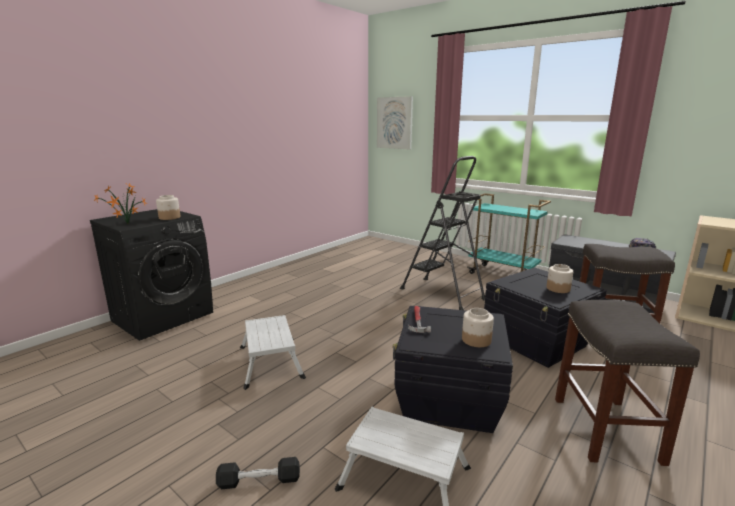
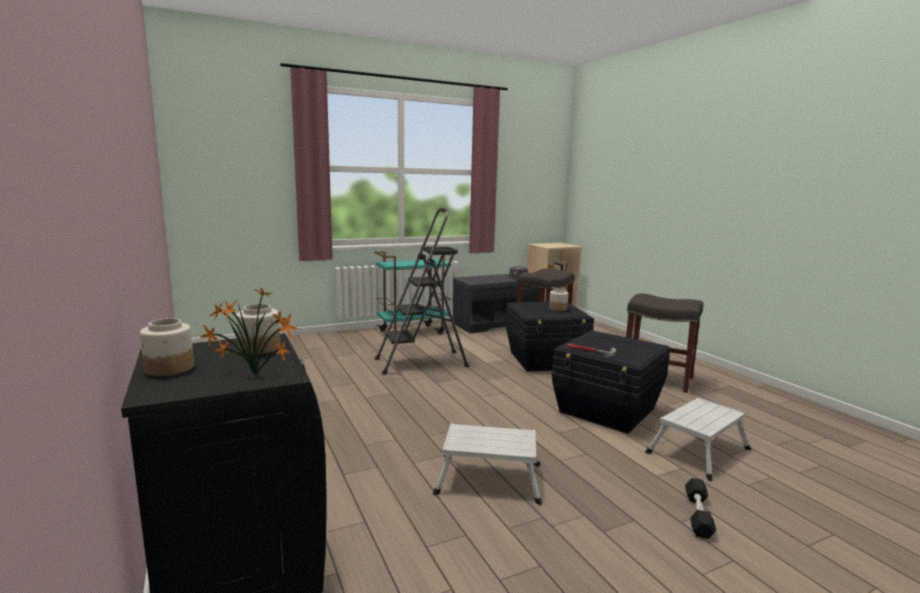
camera: 65 degrees left, 5 degrees down
picture [377,96,413,149] -> none
jar [462,308,494,347] -> jar moved to [140,318,194,376]

